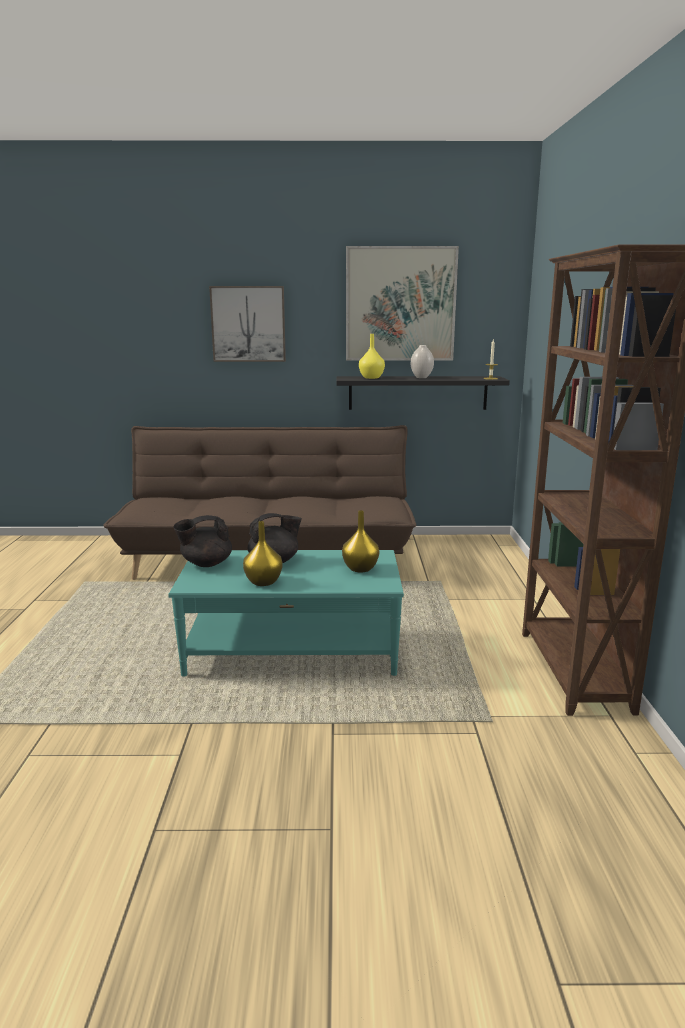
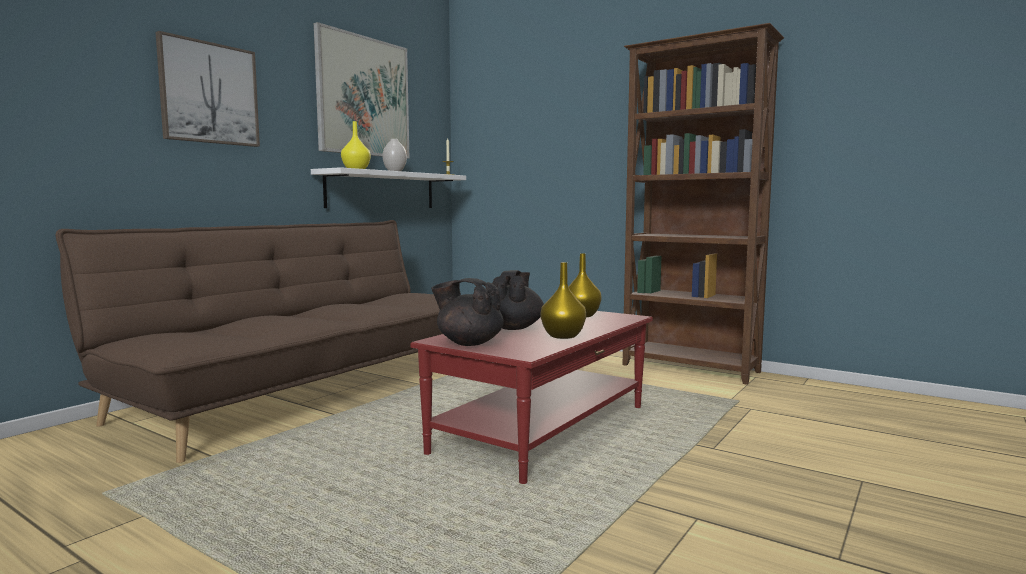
camera: 55 degrees left, 10 degrees down
turquoise coffee table [168,550,404,677] -> red coffee table [410,311,653,484]
black teapot [174,515,232,567] -> black teapot turned 105 degrees clockwise [431,278,504,346]
black shelf [336,376,510,410] -> white shelf [311,167,466,208]

